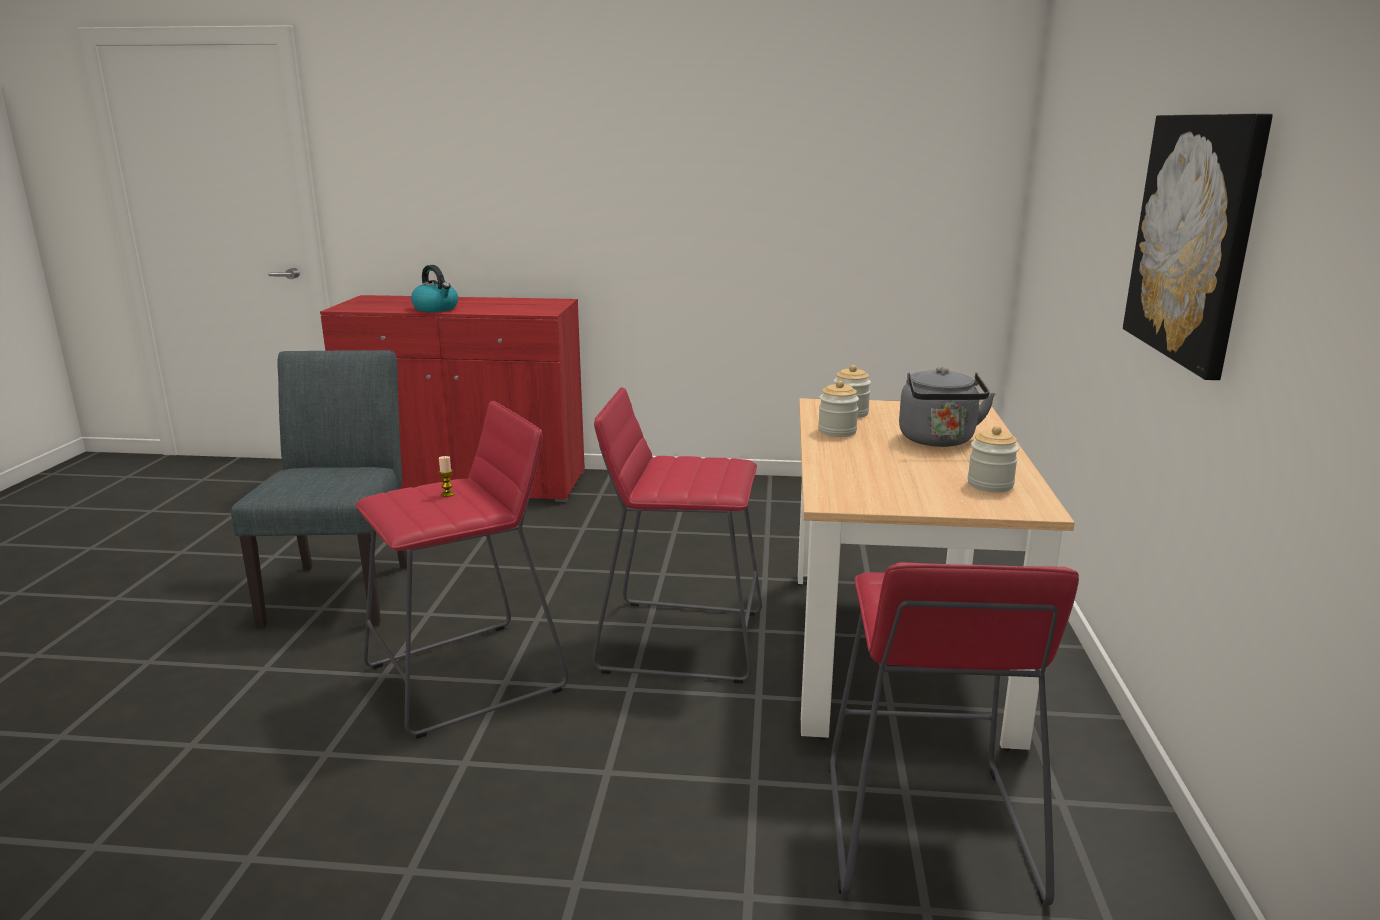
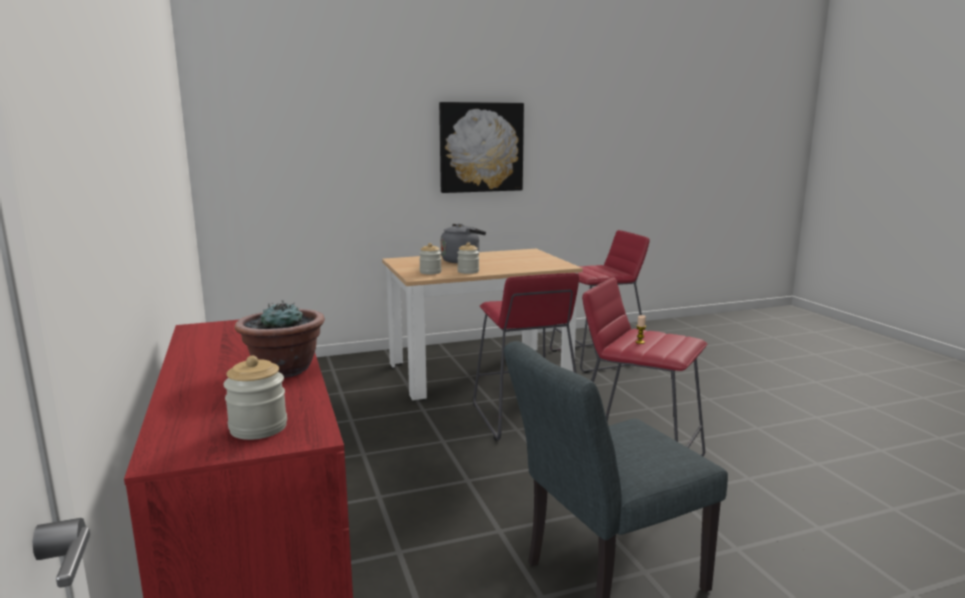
camera: 115 degrees left, 5 degrees down
kettle [411,265,458,312] -> potted plant [235,300,325,378]
jar [967,426,1019,492] -> jar moved to [223,356,287,440]

